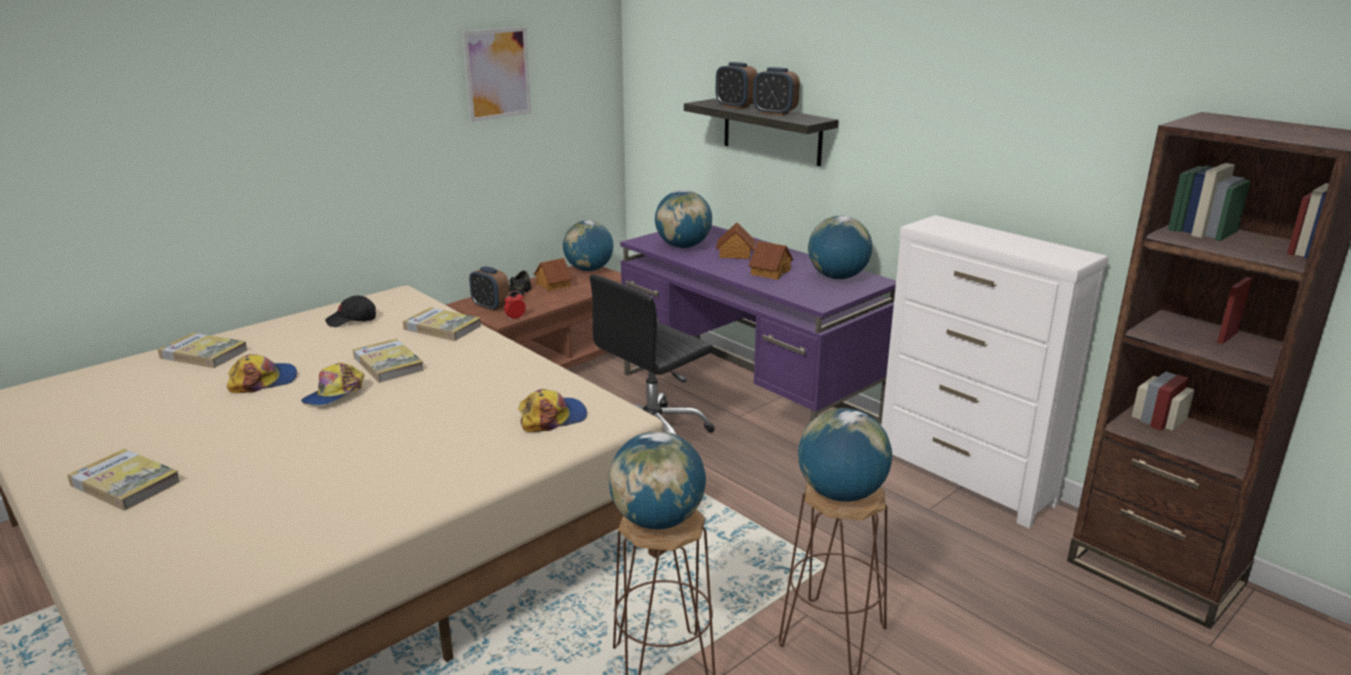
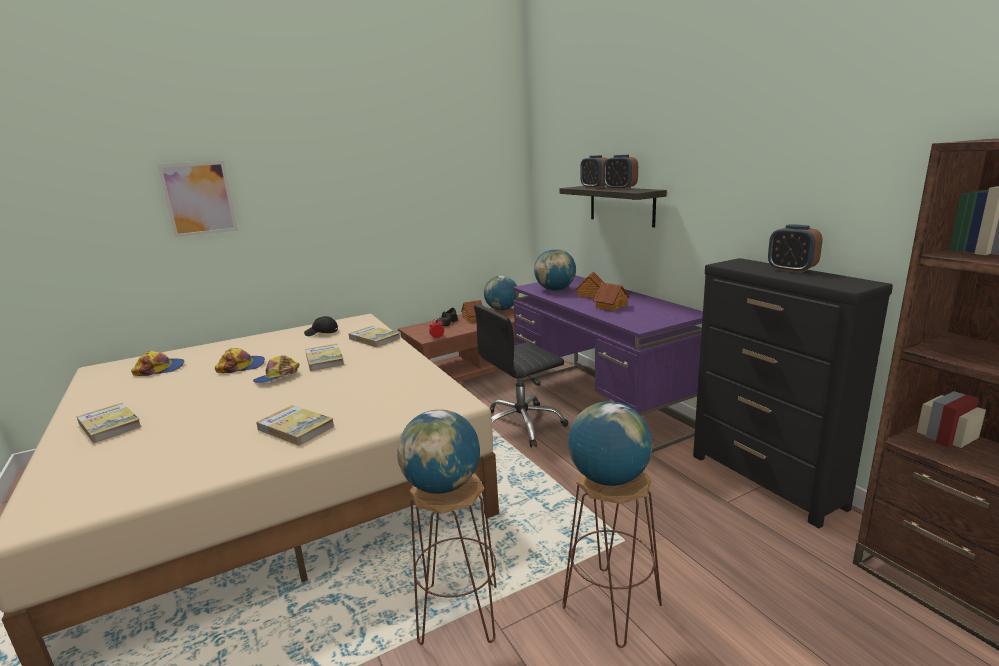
camera: 15 degrees right, 5 degrees down
book [158,333,247,368] -> book moved to [256,405,335,446]
picture [462,27,531,122] -> picture moved to [158,161,238,237]
alarm clock [469,266,510,311] -> alarm clock moved to [768,224,823,273]
cap [518,389,587,432] -> cap moved to [131,351,184,376]
globe [808,216,872,279] -> none
white dresser [881,215,1108,528] -> black dresser [693,258,893,528]

